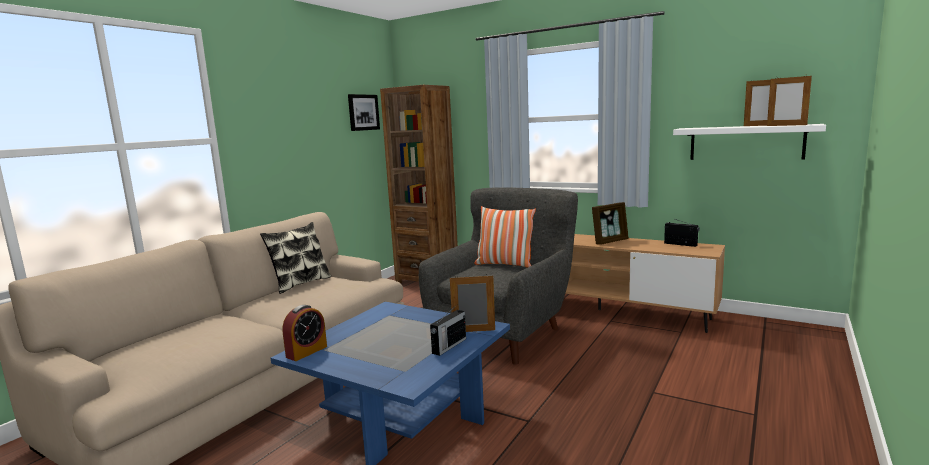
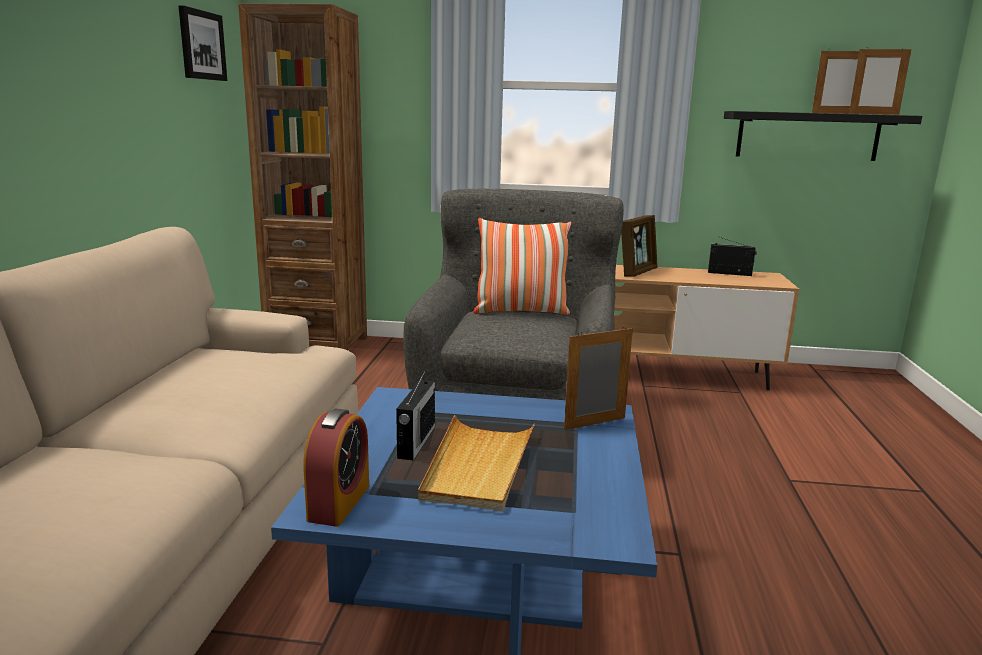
camera: 25 degrees left, 5 degrees up
pillow [260,222,331,294] -> none
radio [430,307,466,356] -> radio moved to [396,371,435,460]
white shelf [673,124,826,160] -> black shelf [724,111,922,161]
none -> beige tray [418,415,535,511]

